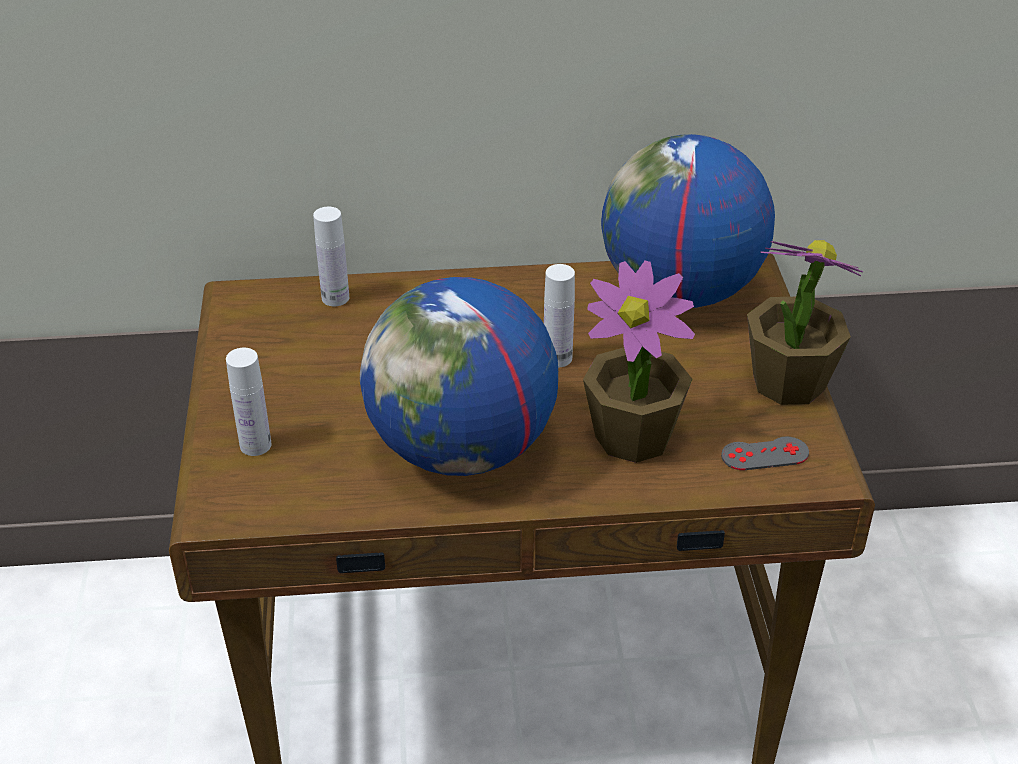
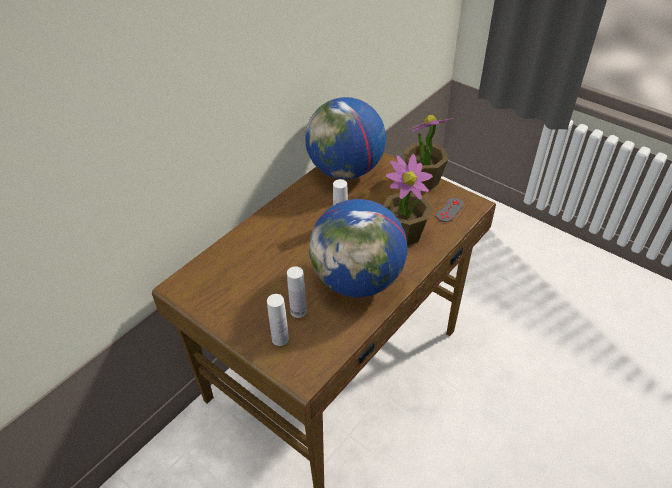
camera: 45 degrees left, 5 degrees up
white bottle [313,207,349,306] -> white bottle moved to [287,266,307,318]

